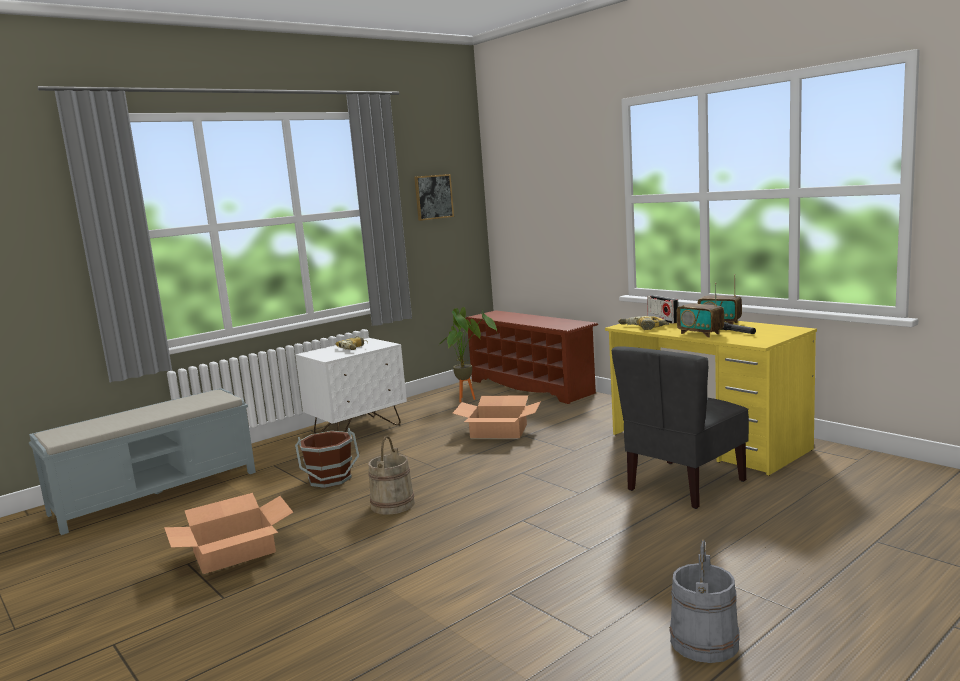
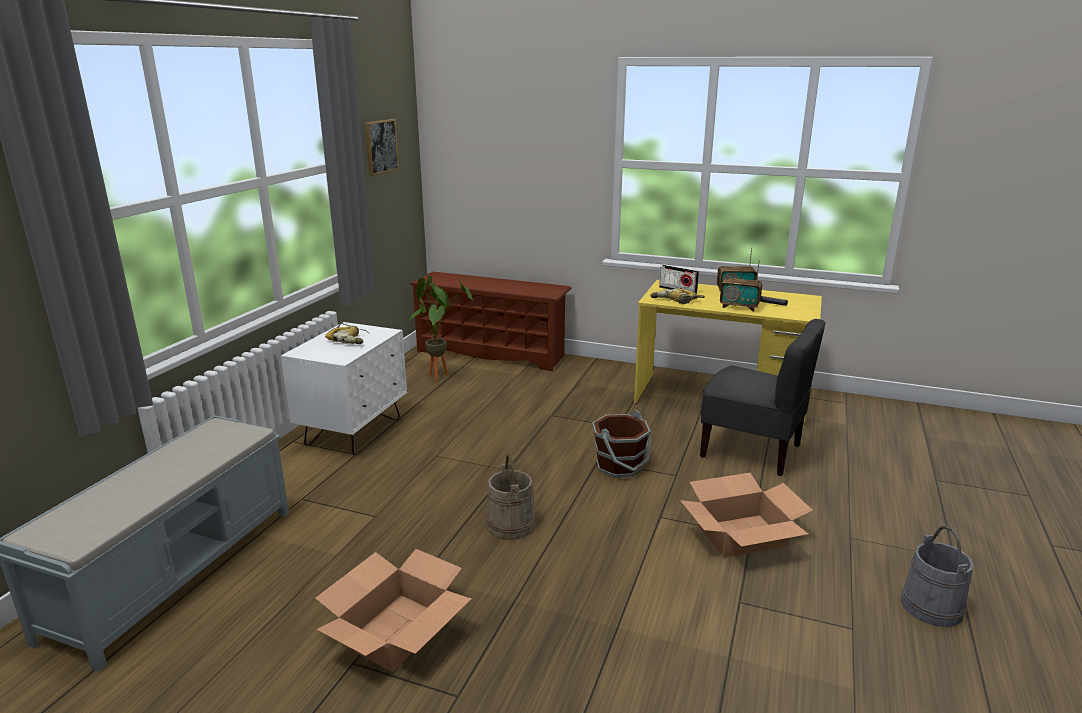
camera: 30 degrees left, 10 degrees up
brown bucket [295,428,360,488] -> brown bucket moved to [592,410,651,477]
cardboard box [452,395,541,438] -> cardboard box moved to [680,473,813,558]
grey chair [612,346,749,509] -> grey chair turned 75 degrees counterclockwise [700,319,825,476]

